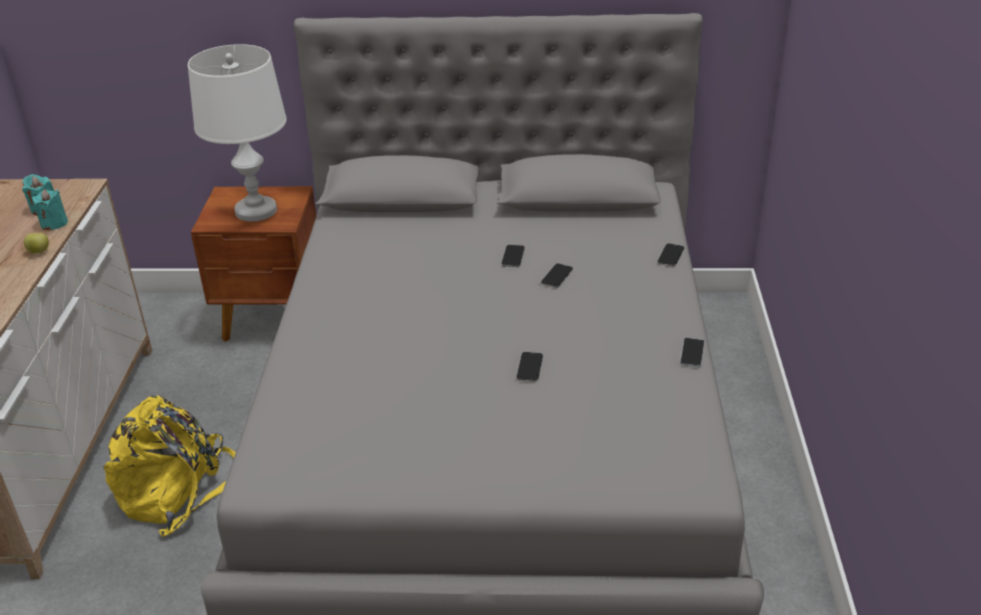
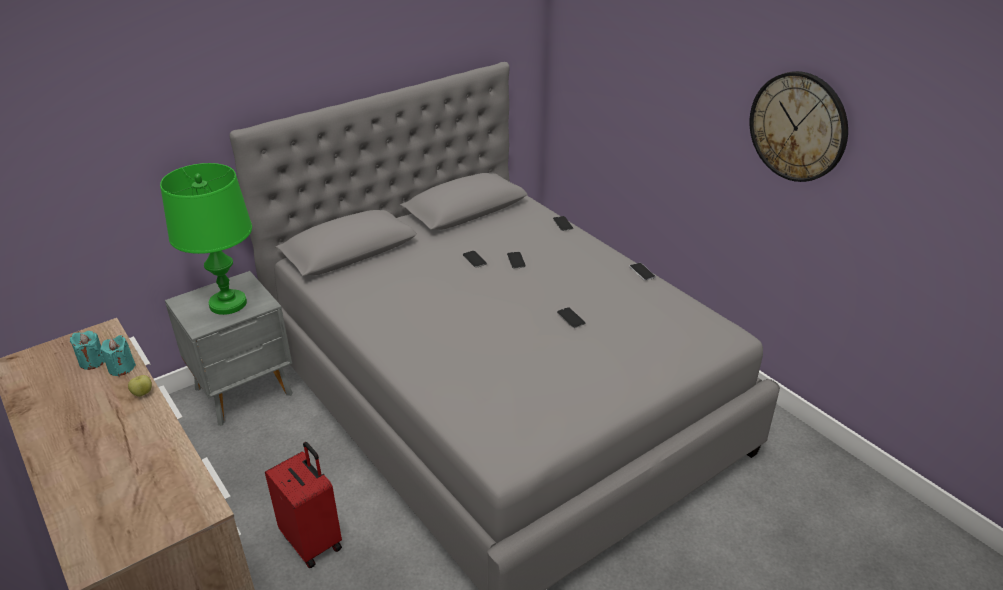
camera: 40 degrees left, 0 degrees up
yellow backpack [103,395,236,537] -> red suitcase [265,442,342,569]
white table lamp [188,44,287,222] -> green table lamp [160,163,252,315]
brown nightstand [191,186,316,342] -> grey nightstand [165,271,293,426]
none -> wall clock [749,71,848,182]

